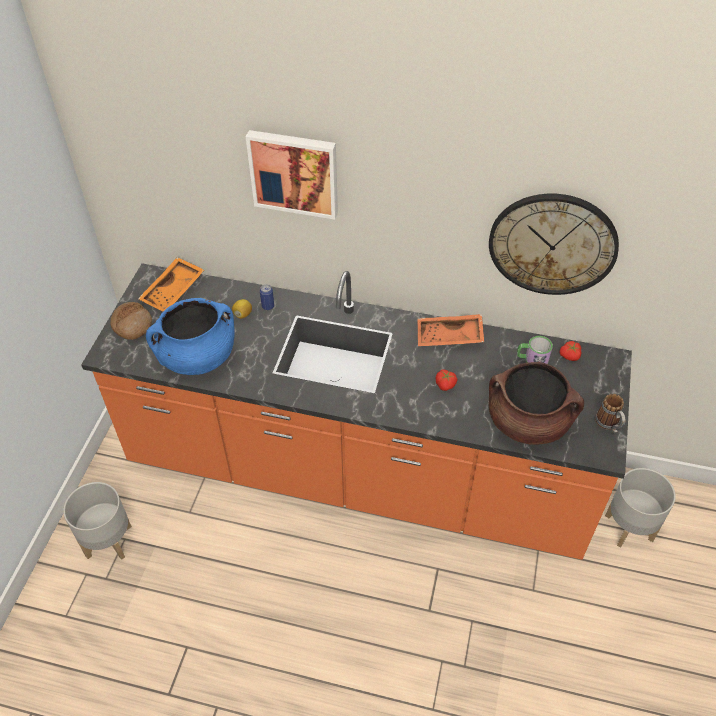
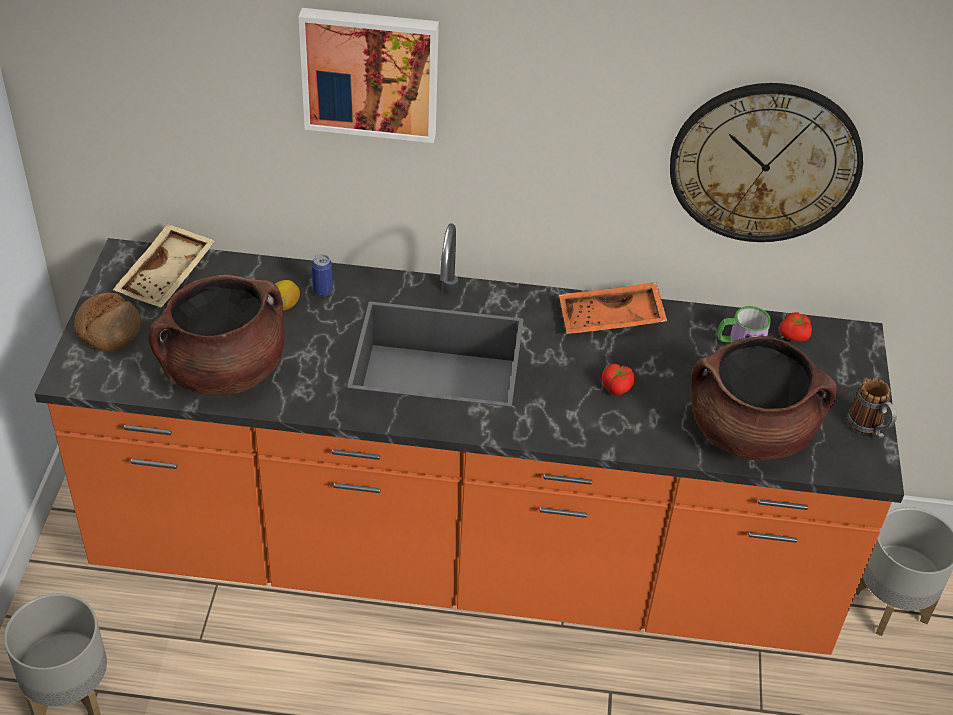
camera: 10 degrees left, 5 degrees down
orange tray [138,257,204,311] -> beige tray [113,224,216,308]
blue cooking pot [146,298,235,375] -> brown cooking pot [148,275,285,396]

